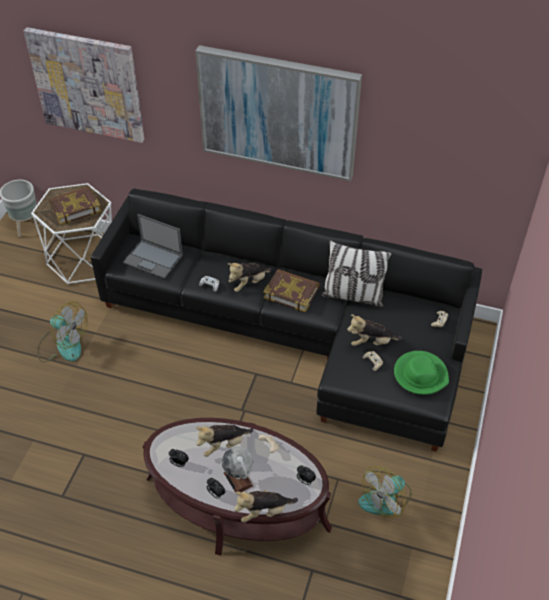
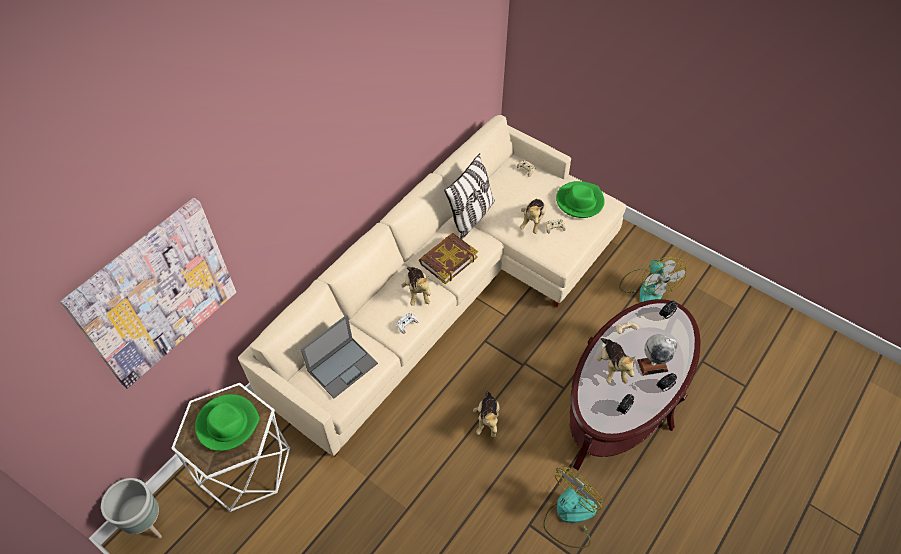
camera: 70 degrees left, 5 degrees up
fan [37,302,88,362] -> fan moved to [544,465,603,548]
book [49,186,102,225] -> green hat [195,394,260,451]
black sofa [91,188,482,452] -> beige sofa [238,115,626,457]
picture [195,45,362,181] -> none
plush toy [234,490,298,523] -> plush toy moved to [473,391,500,438]

